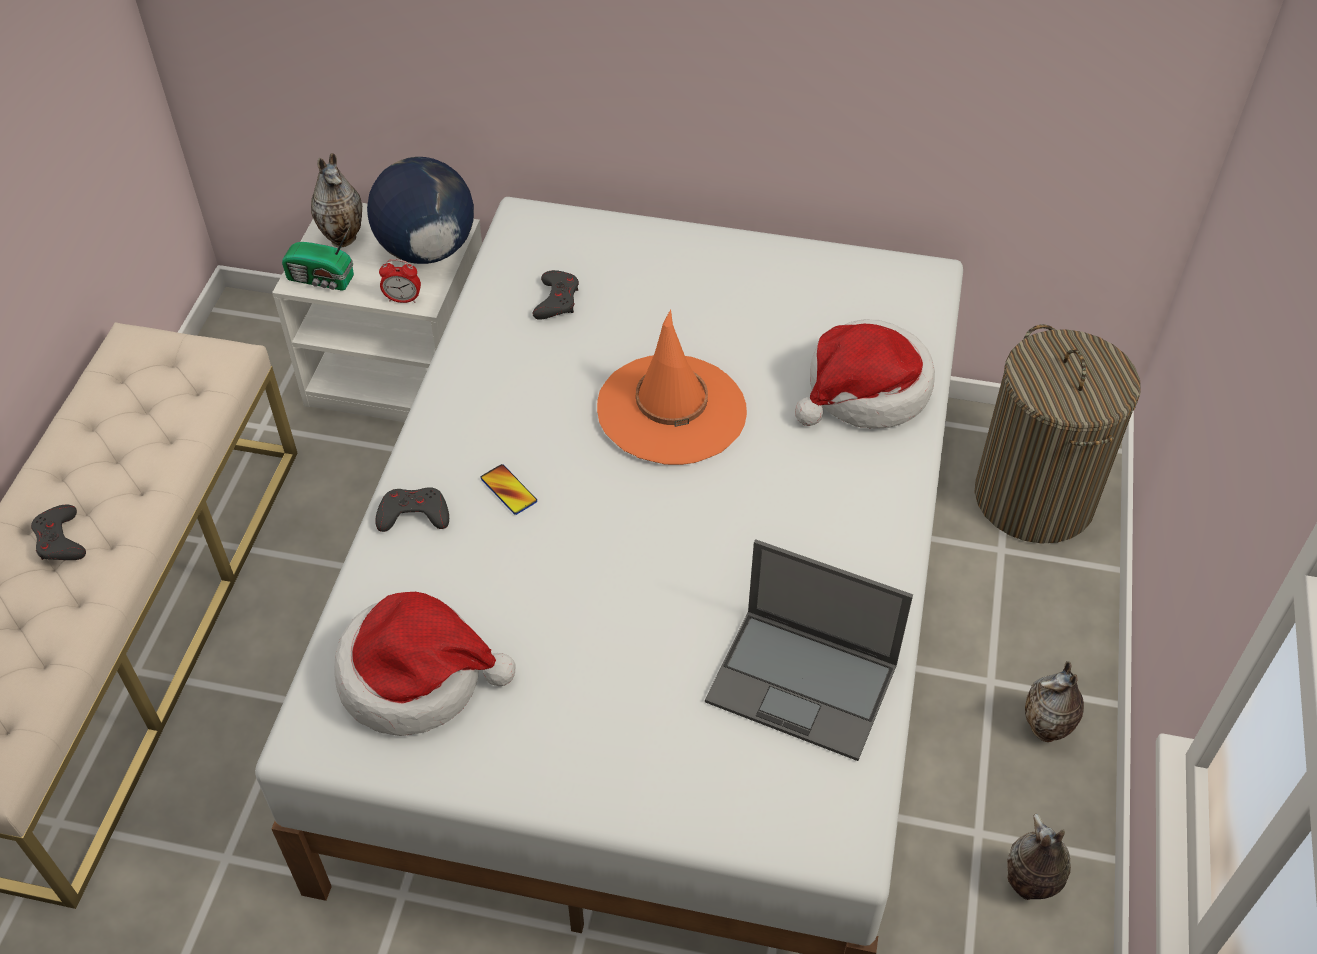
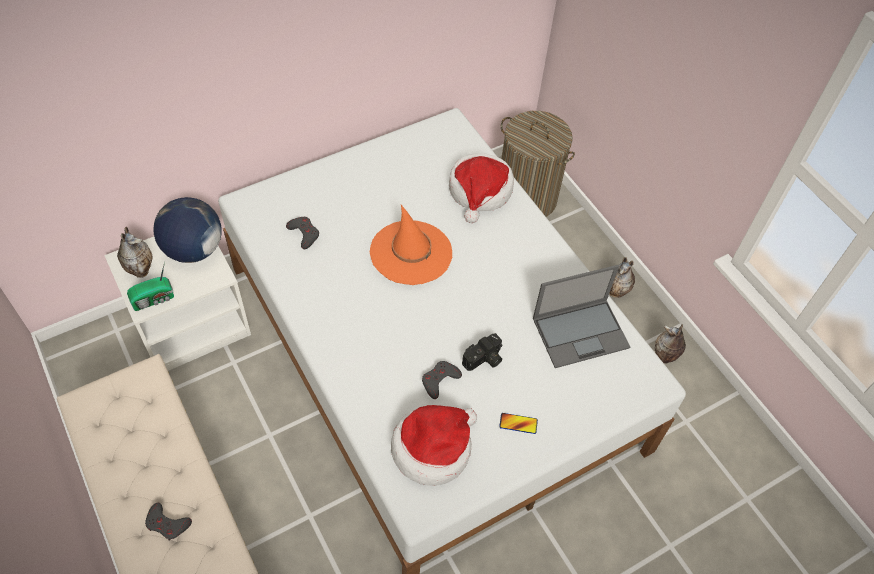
camera: 45 degrees left, 5 degrees up
grey game controller [375,487,449,532] -> grey game controller moved to [422,361,462,399]
alarm clock [379,259,421,303] -> none
phone [480,464,537,515] -> phone moved to [499,413,538,434]
none -> camera [462,333,502,371]

